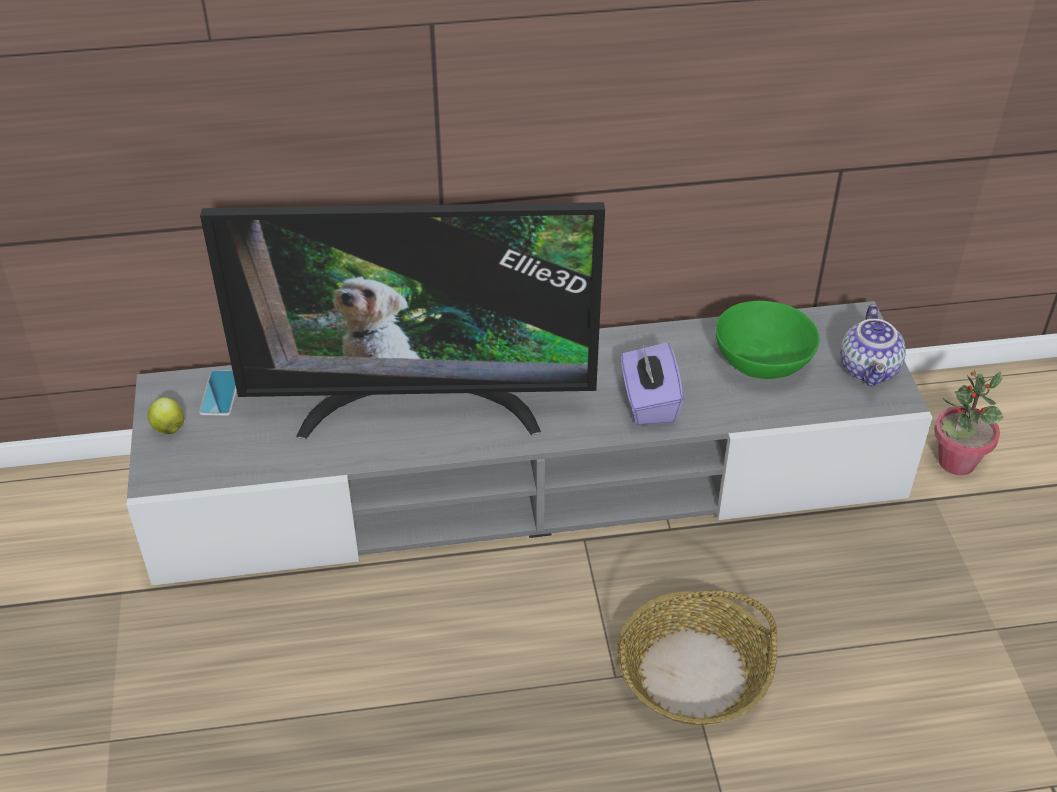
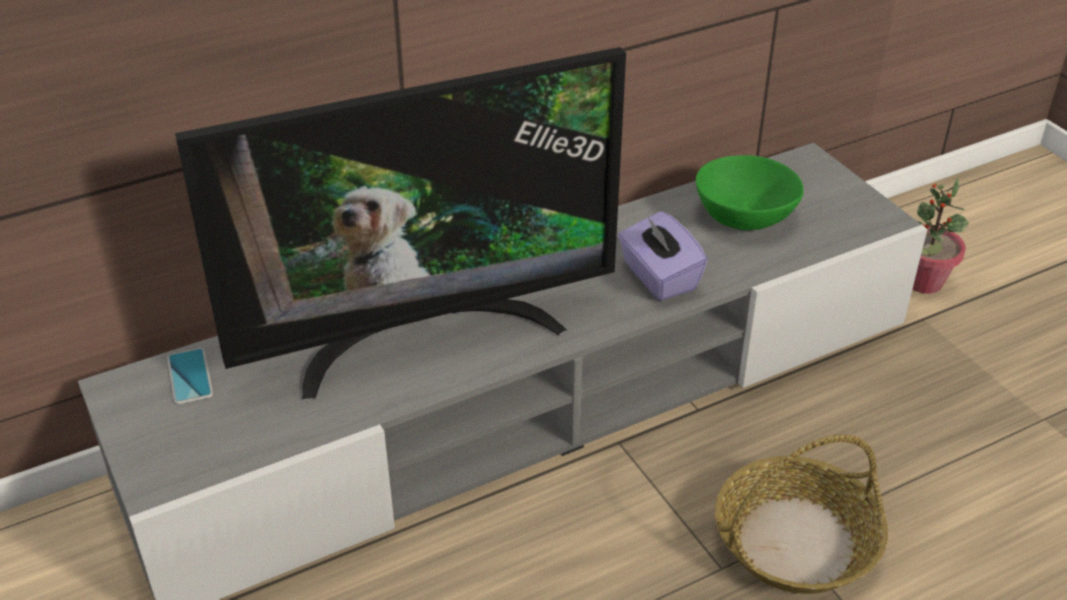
camera: 20 degrees left, 5 degrees down
apple [148,397,184,434] -> none
teapot [840,304,906,386] -> none

